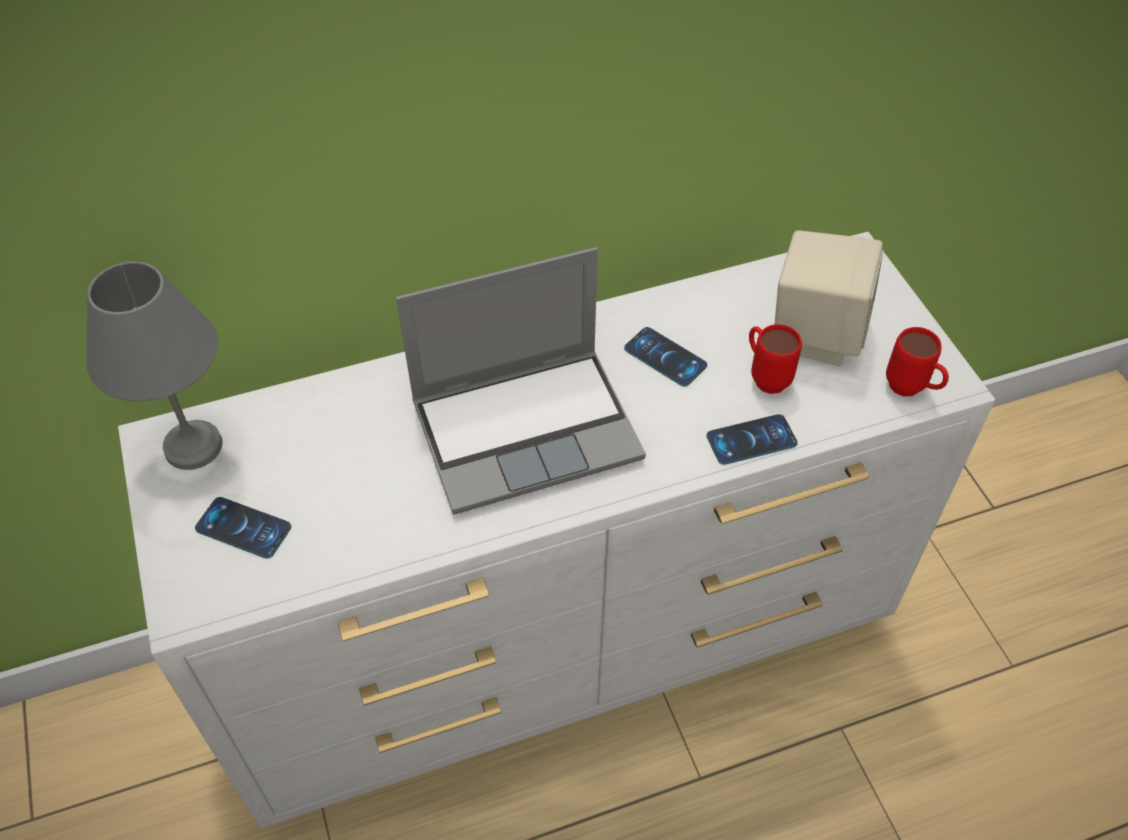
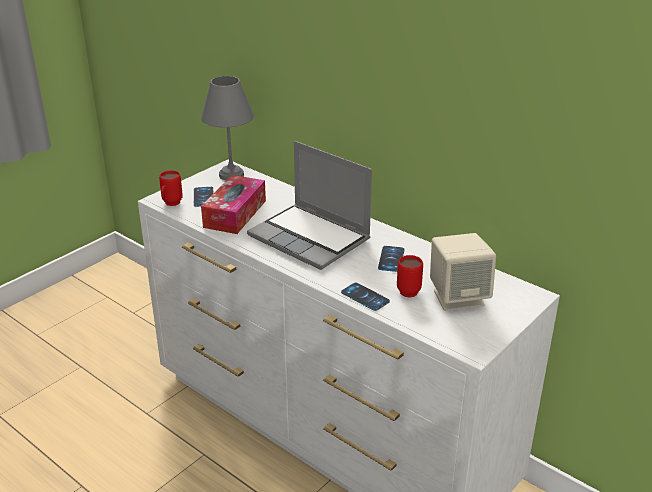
camera: 60 degrees right, 20 degrees down
red mug [886,327,949,396] -> red mug moved to [159,170,183,206]
none -> tissue box [201,175,266,234]

